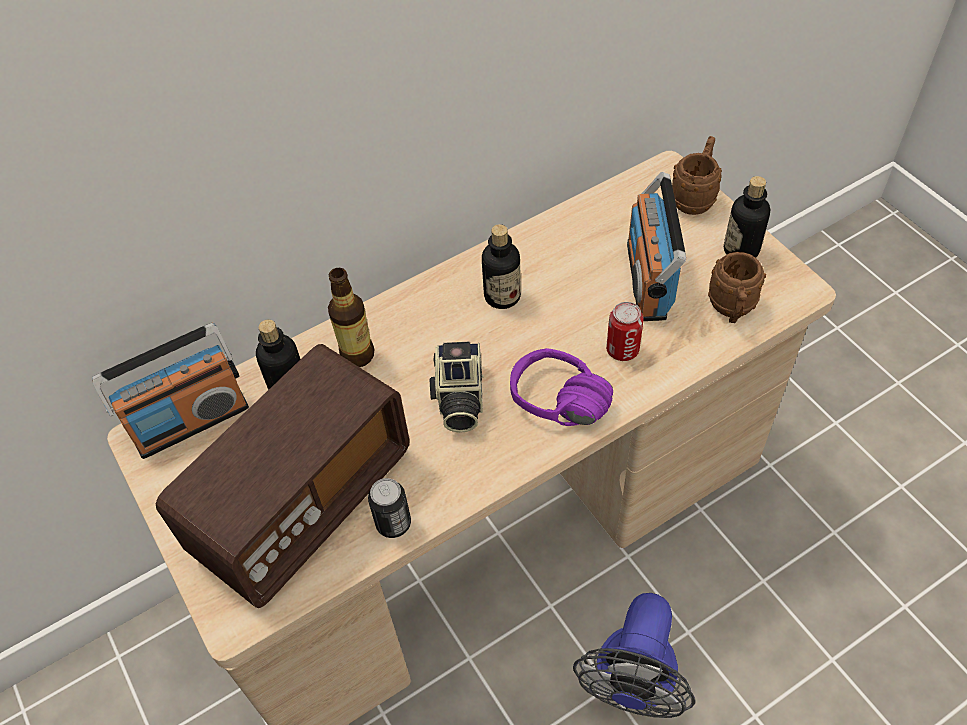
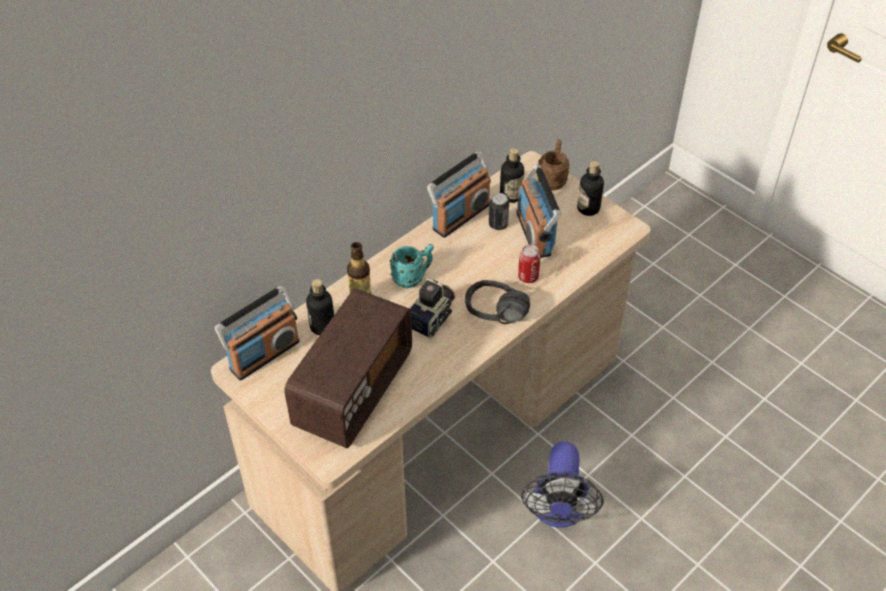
camera: 15 degrees left, 5 degrees down
can [368,478,411,538] -> can moved to [489,193,509,230]
camera [429,342,484,433] -> camera turned 135 degrees counterclockwise [409,278,455,338]
bottle [482,224,521,309] -> bottle moved to [500,148,524,203]
purple headphones [510,348,613,426] -> black headphones [465,280,530,324]
brown mug [708,252,766,323] -> none
none -> turquoise mug [390,244,434,288]
none -> radio [427,151,491,238]

